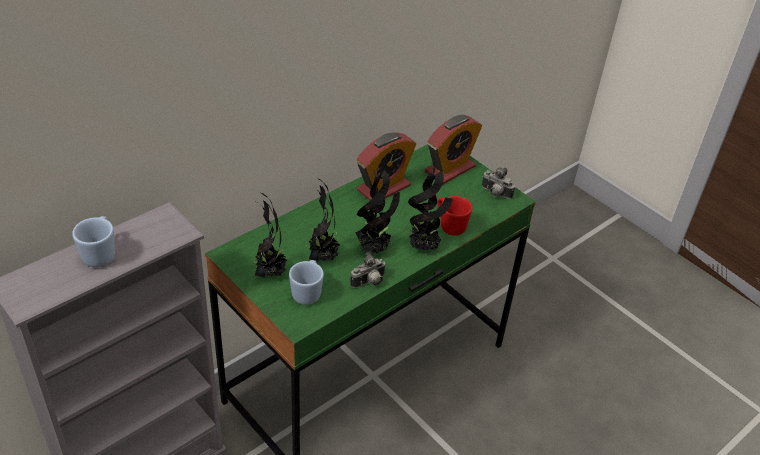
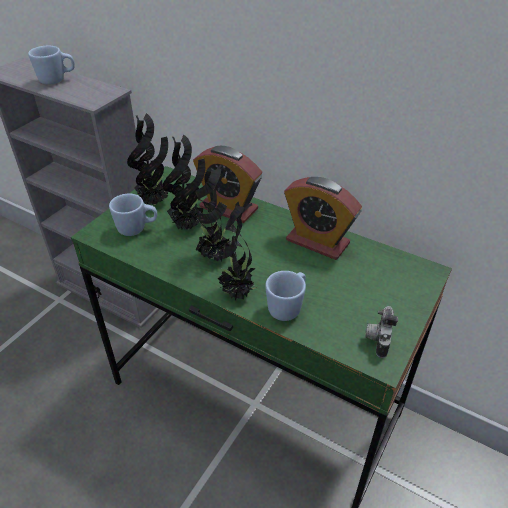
camera: 75 degrees right, 0 degrees up
camera [350,252,386,288] -> none
alarm clock [425,115,482,184] -> alarm clock moved to [193,146,262,223]
red mug [438,196,472,235] -> blue mug [265,271,306,321]

